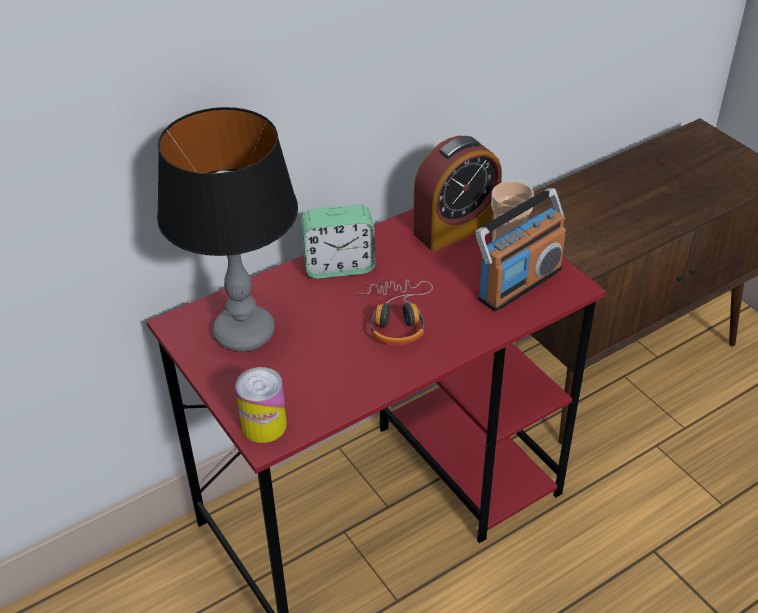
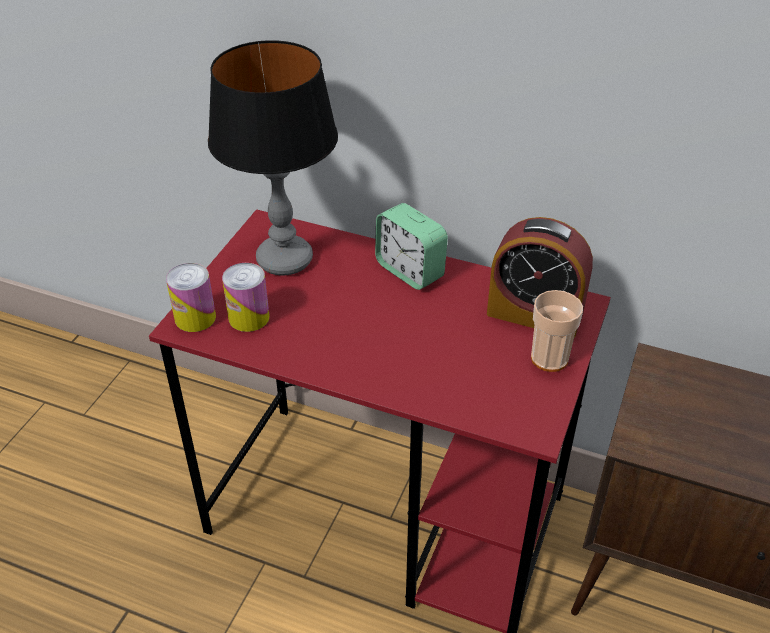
camera: 55 degrees right, 0 degrees up
headphones [358,280,433,345] -> none
radio [475,188,566,312] -> none
none -> can [222,263,270,332]

